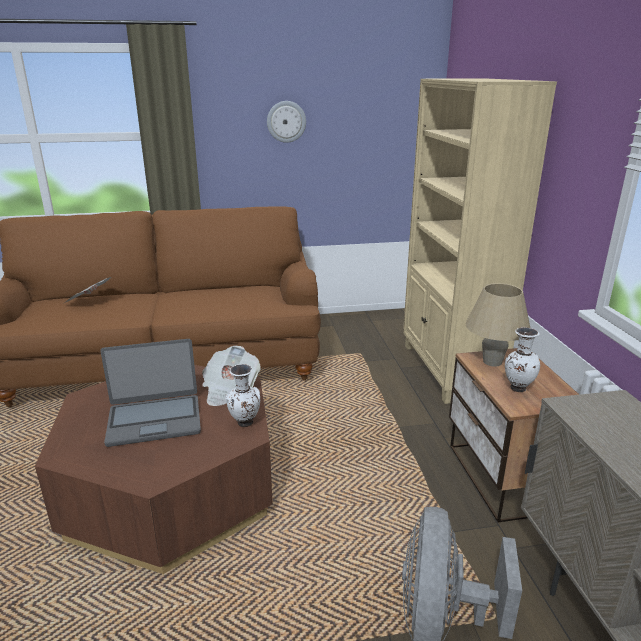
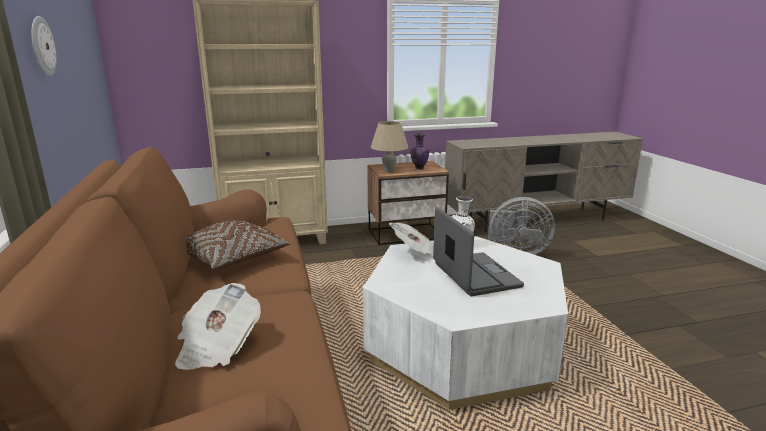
camera: 95 degrees left, 5 degrees down
brown coffee table [35,365,273,574] -> white coffee table [363,236,568,410]
white vase [505,327,540,392] -> purple vase [410,133,429,169]
none -> brown pillow [186,220,291,269]

